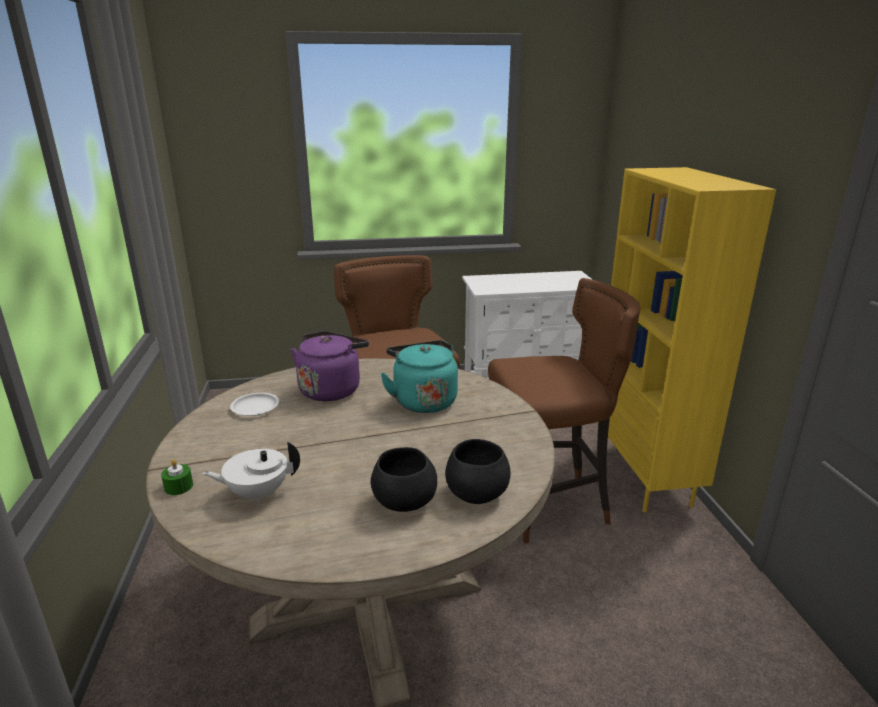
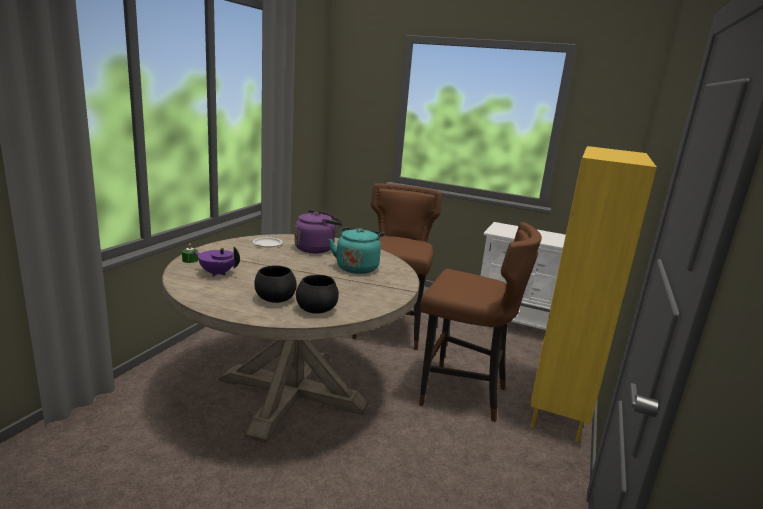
camera: 30 degrees right, 5 degrees down
white teapot [202,441,300,502] -> purple teapot [193,246,240,276]

